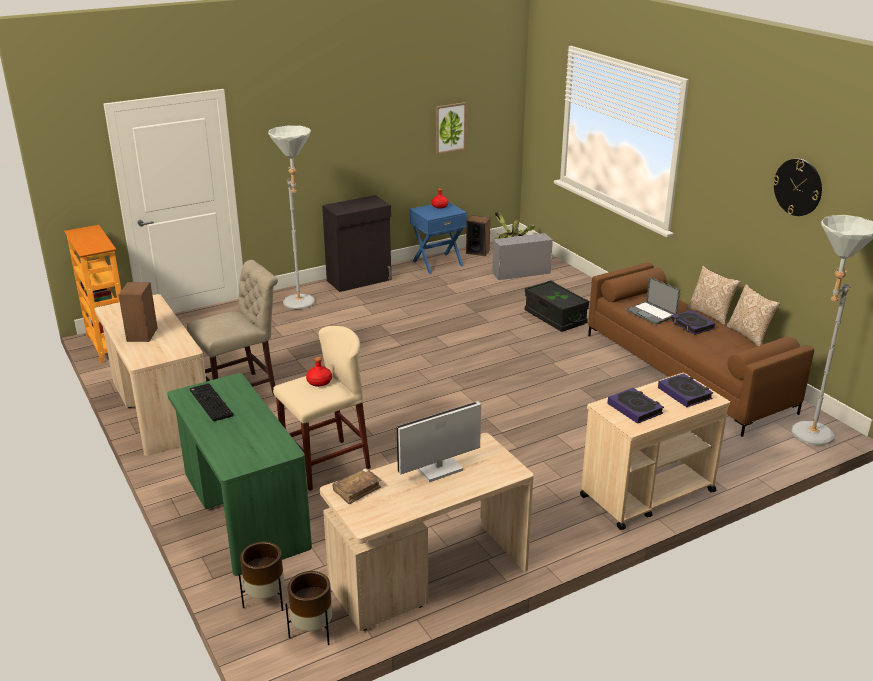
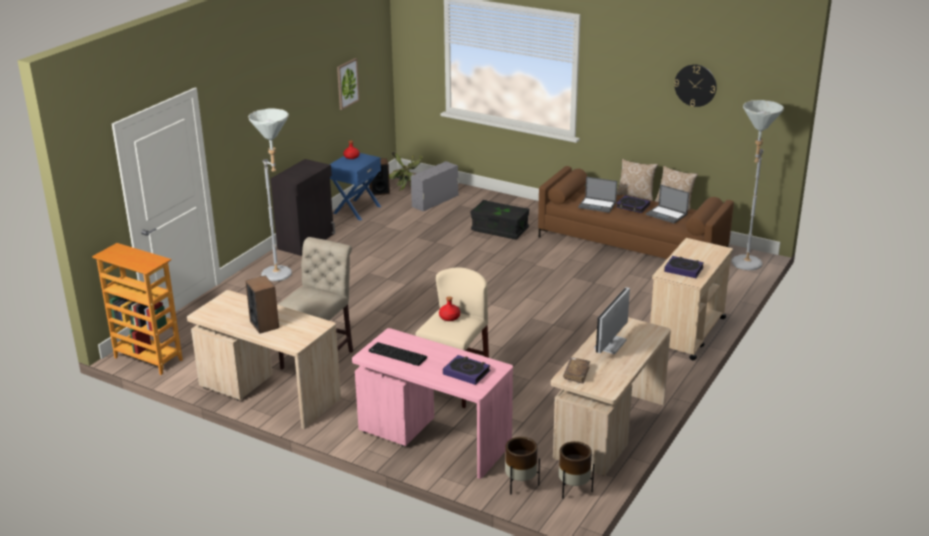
camera: 30 degrees left, 0 degrees up
green desk [167,373,312,576] -> pink desk [352,328,513,479]
book [658,373,713,407] -> book moved to [443,355,490,385]
none -> laptop [646,184,689,224]

